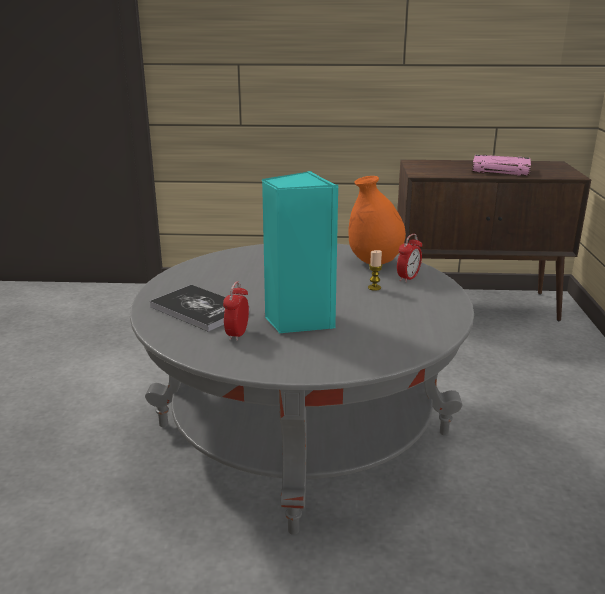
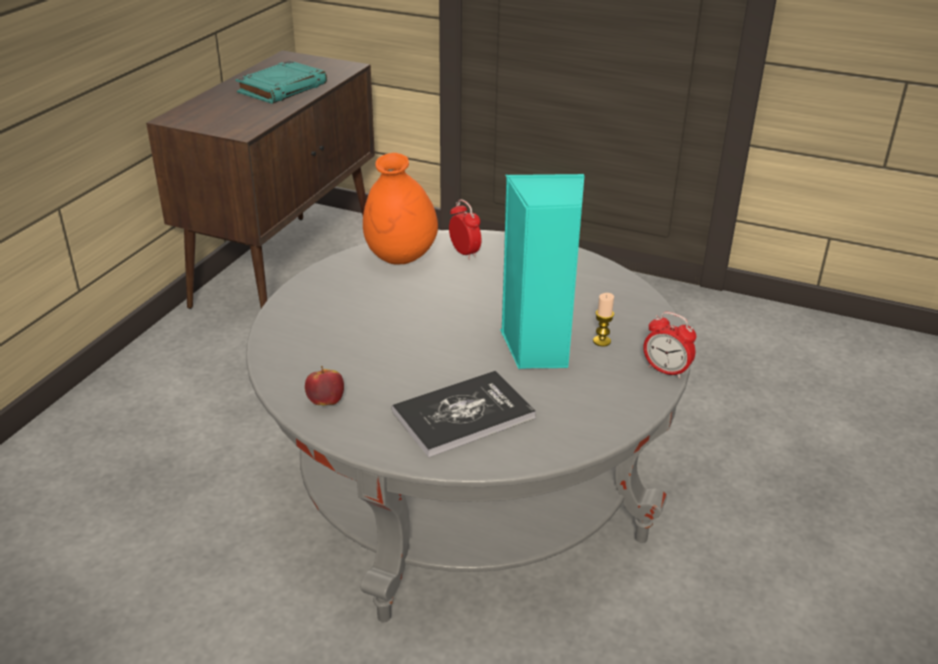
camera: 70 degrees left, 10 degrees up
alarm clock [223,281,249,341] -> alarm clock moved to [643,312,696,379]
candle [368,250,383,291] -> candle moved to [593,293,614,347]
pink book [472,155,531,176] -> turquoise book [236,60,327,104]
none -> apple [305,366,344,405]

